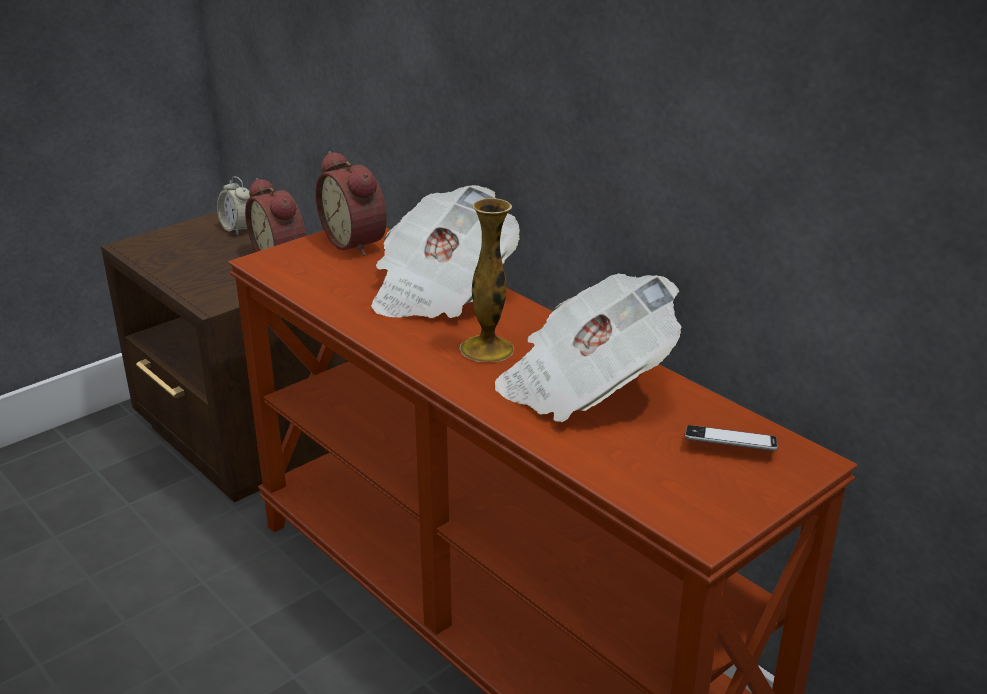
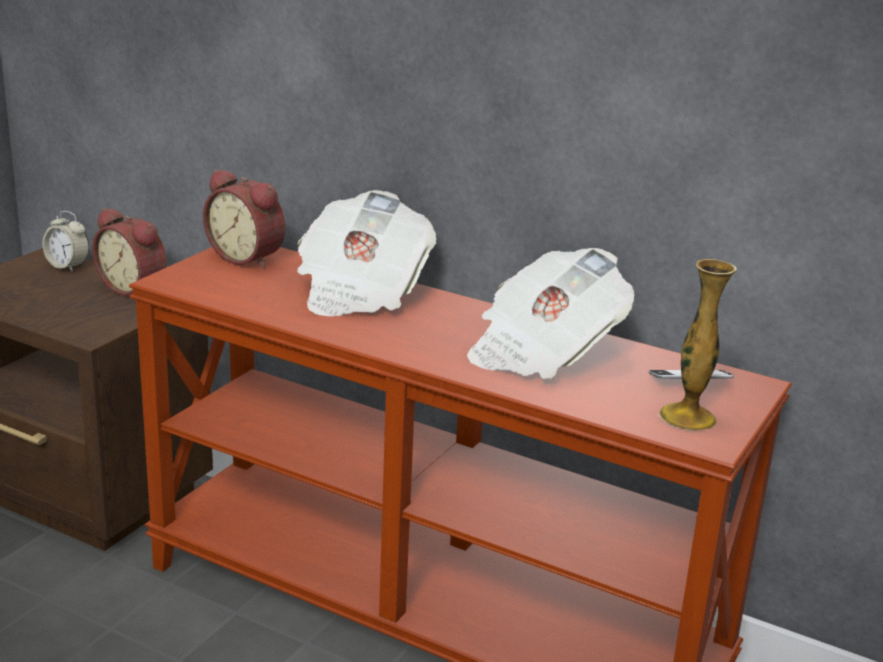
camera: 20 degrees left, 5 degrees down
vase [460,198,514,362] -> vase moved to [659,259,737,431]

